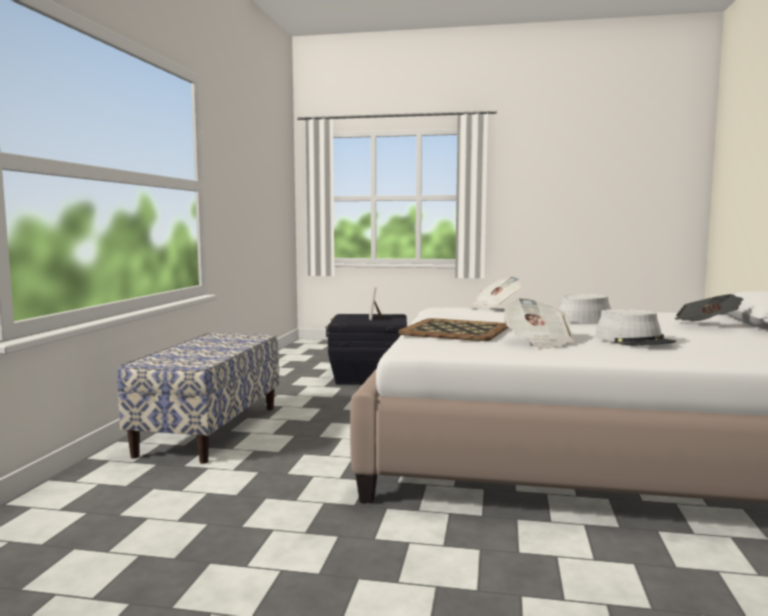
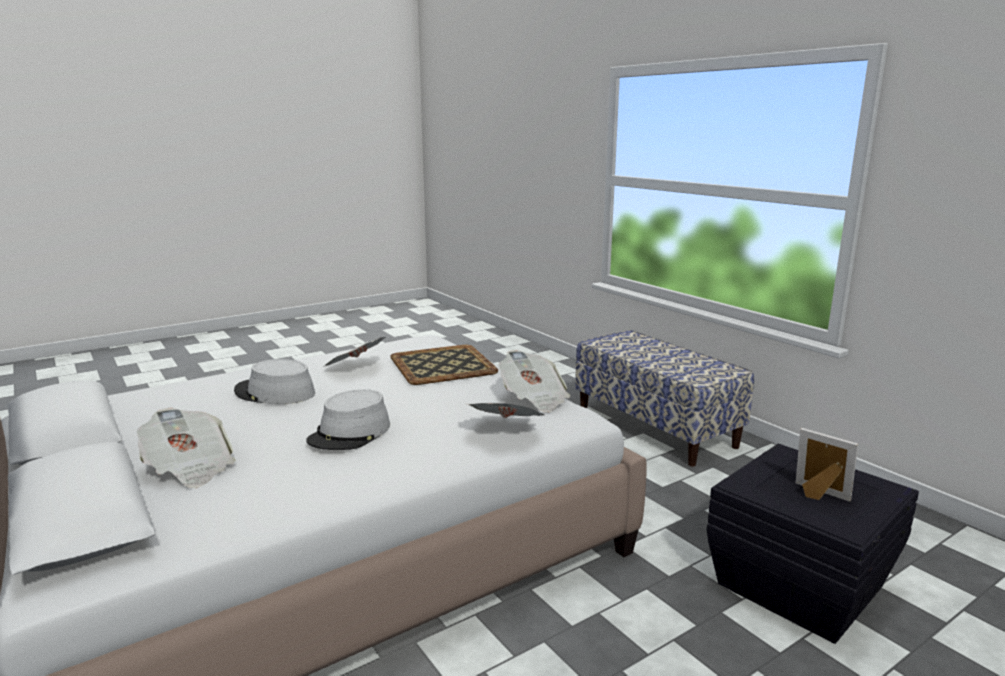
camera: 135 degrees right, 10 degrees up
none -> newspaper [498,350,570,413]

